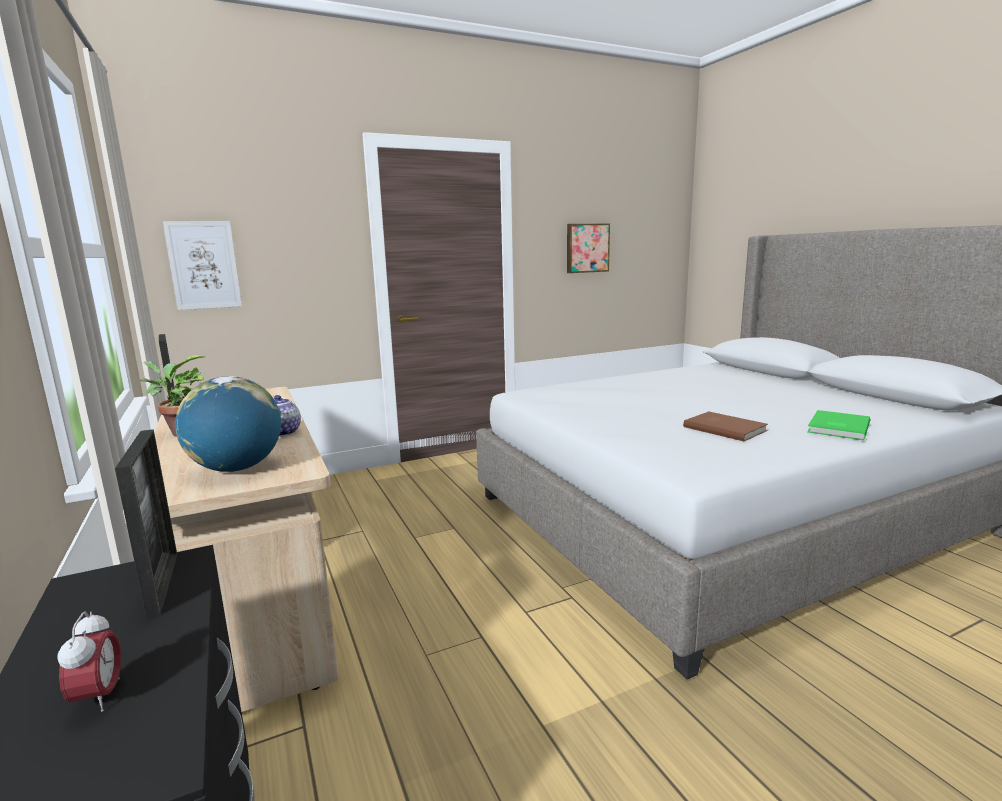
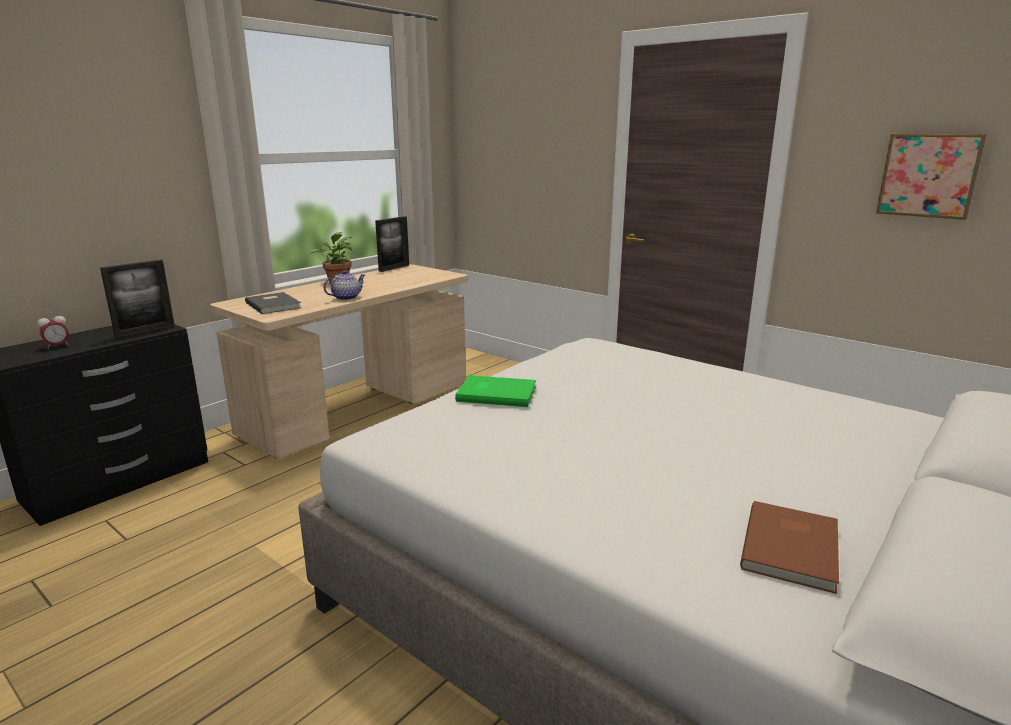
camera: 65 degrees right, 5 degrees up
picture [163,221,242,310] -> none
globe [175,376,281,472] -> grey book [245,292,301,314]
brown book [683,411,768,441] -> brown book moved to [740,501,839,594]
green book [807,410,871,440] -> green book moved to [455,375,536,407]

